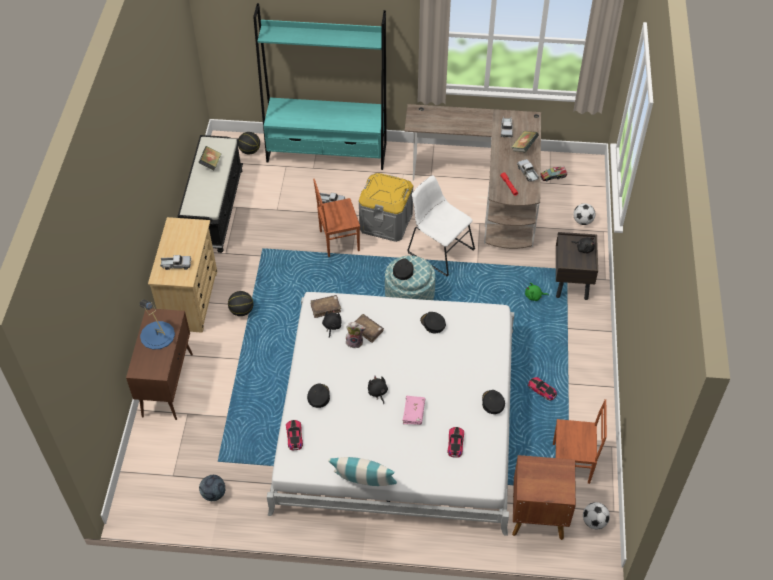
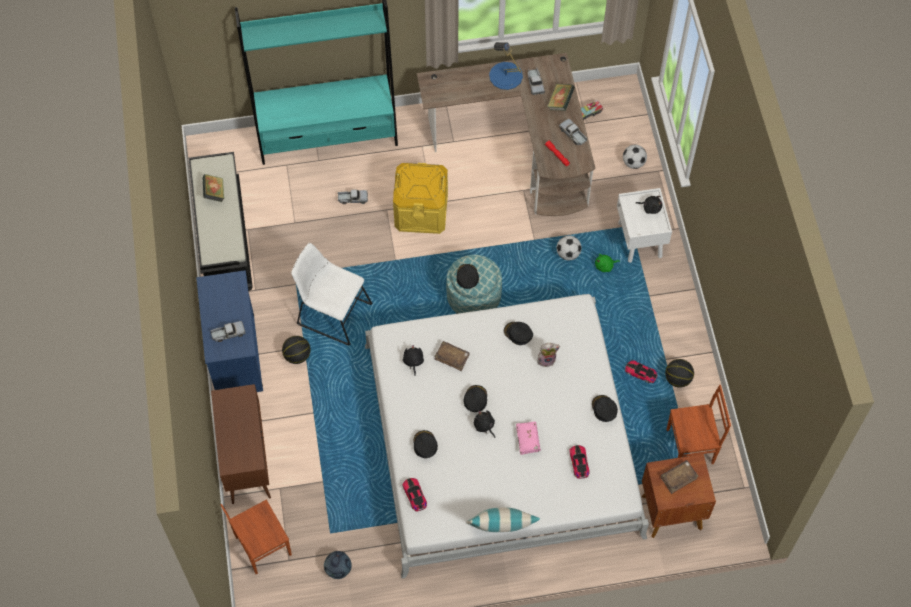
camera: 15 degrees left, 10 degrees up
blue table lamp [140,300,175,350] -> blue table lamp moved to [489,42,523,90]
beige dresser [148,217,217,333] -> blue dresser [196,270,263,392]
basketball [238,132,260,154] -> basketball moved to [665,359,694,388]
brown book [311,295,341,318] -> brown book moved to [661,460,699,494]
brown chair [313,179,360,257] -> brown chair moved to [220,500,292,574]
plush toy [346,322,366,348] -> plush toy moved to [537,343,560,367]
grey storage box [359,173,413,242] -> yellow storage box [393,163,448,234]
white chair [407,175,475,276] -> white chair moved to [291,243,373,345]
brown nightstand [556,232,598,300] -> white nightstand [617,188,672,263]
football [583,502,610,529] -> football moved to [557,236,582,260]
none -> black cap [464,385,487,412]

